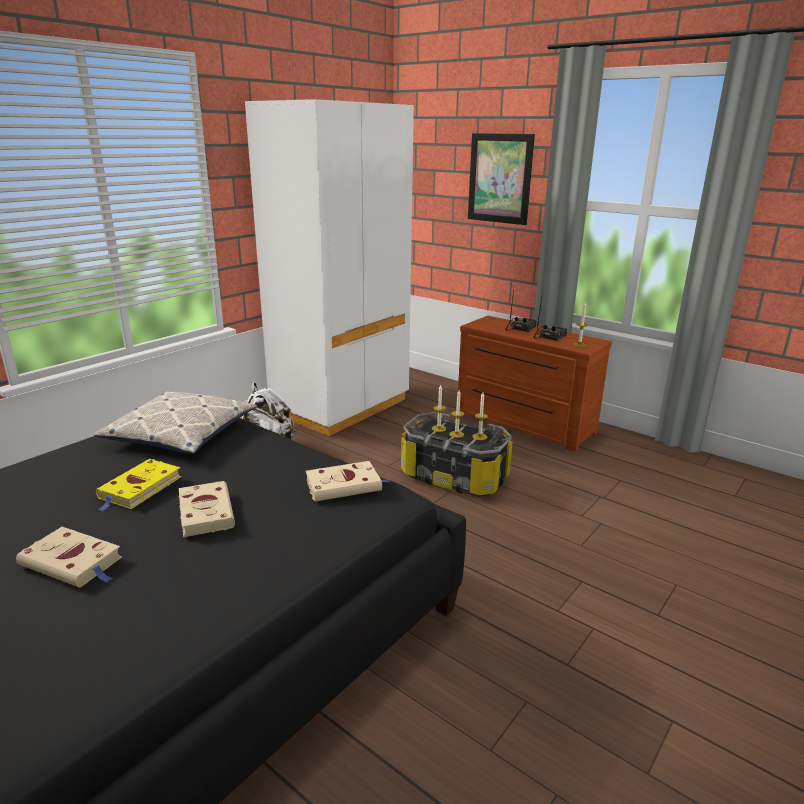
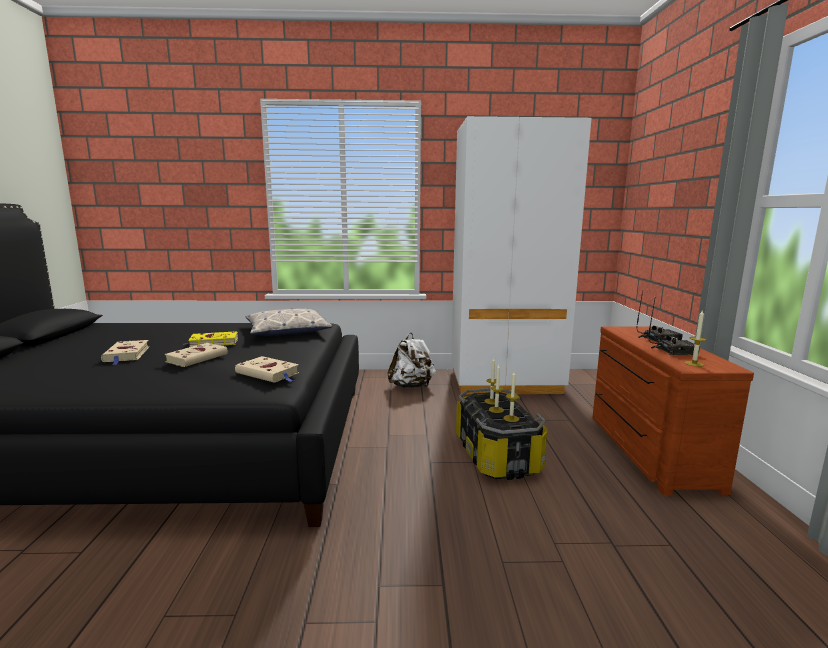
camera: 50 degrees right, 10 degrees down
picture [468,133,535,225] -> none

